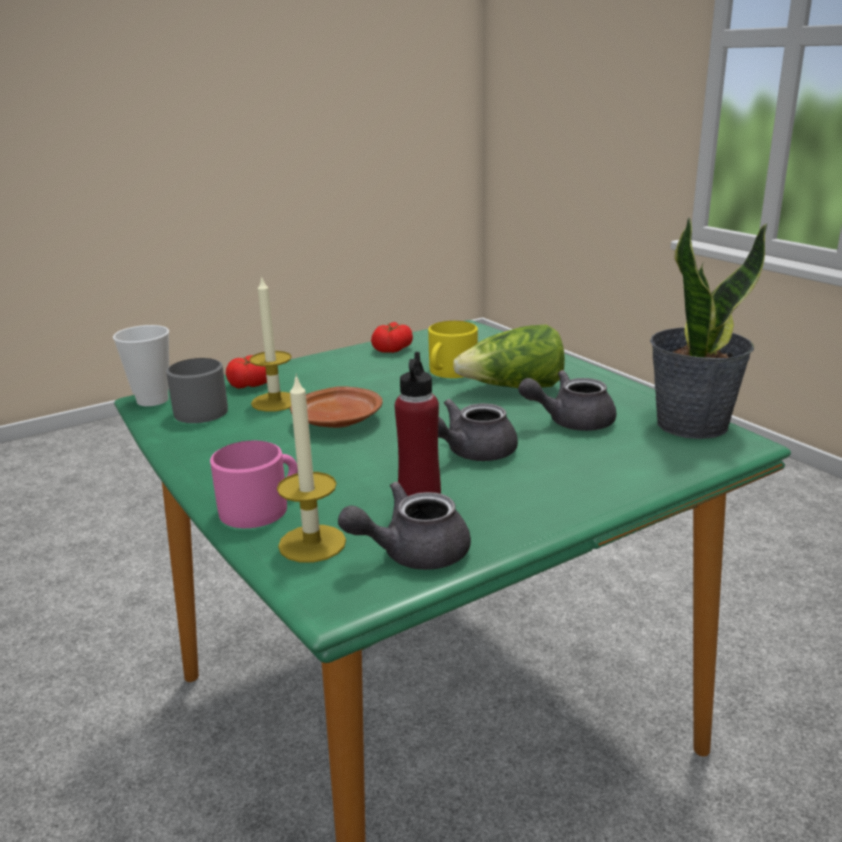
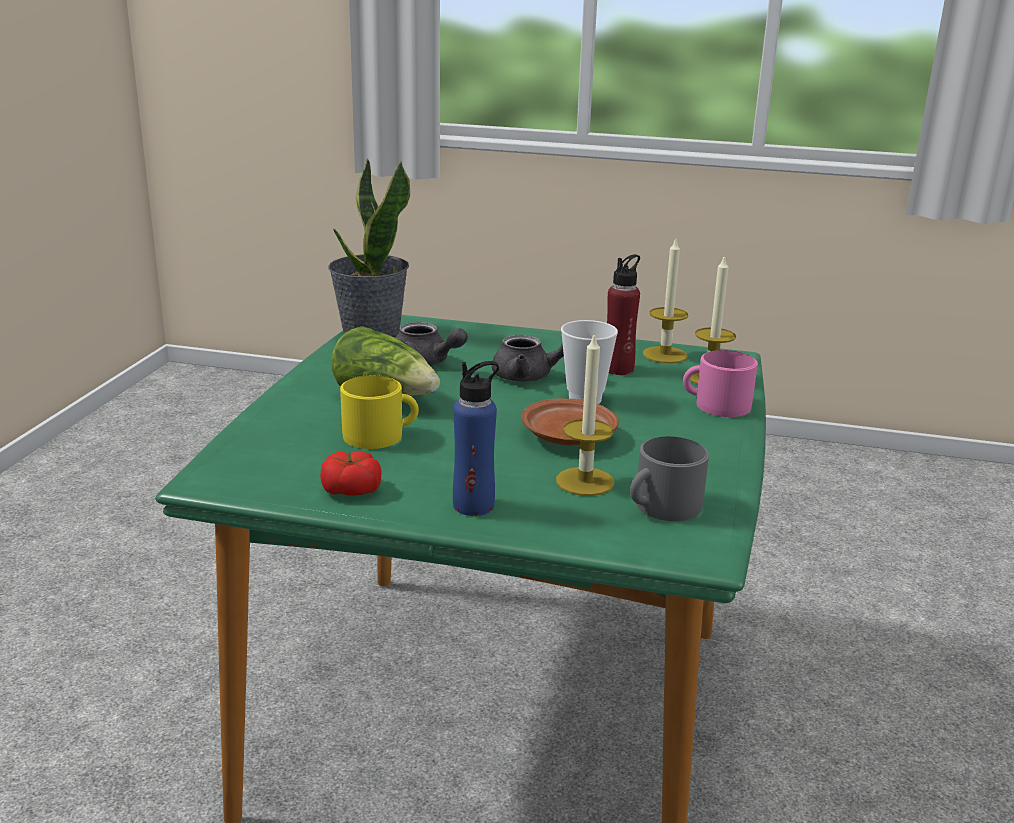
camera: 135 degrees left, 0 degrees up
cup [113,325,169,406] -> cup moved to [561,320,618,404]
tomato [226,355,267,388] -> none
grey teapot [338,481,471,570] -> candle [643,239,688,363]
none -> blue bottle [453,361,499,516]

